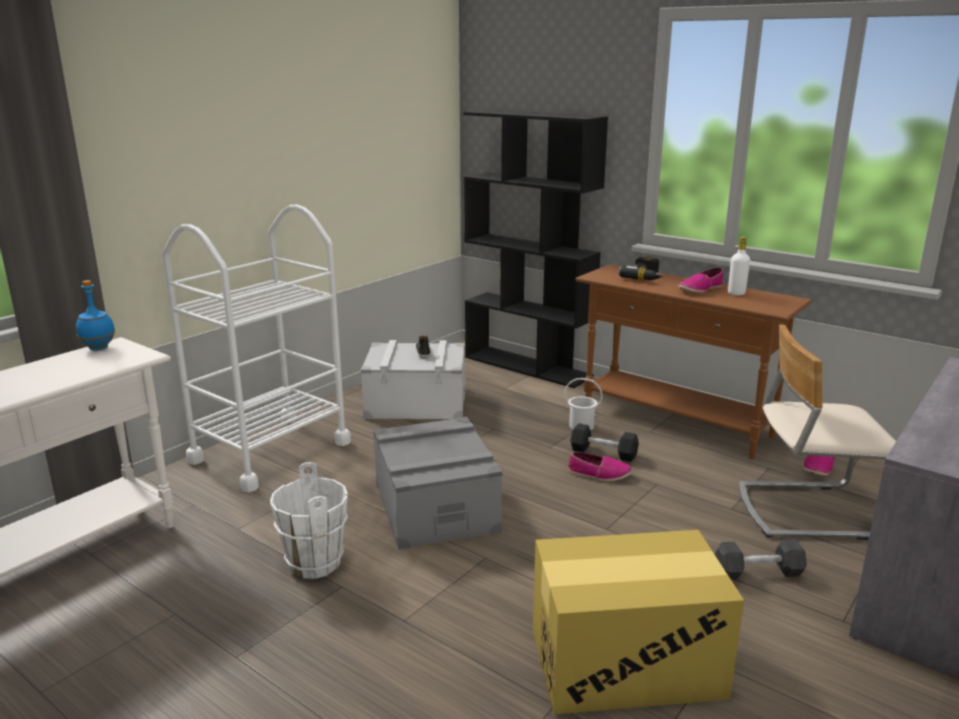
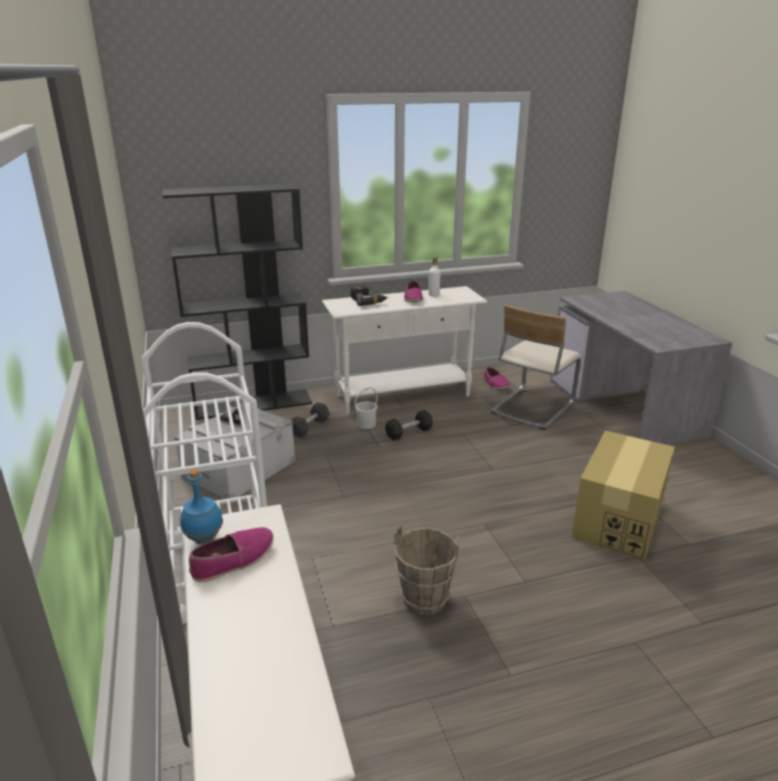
camera: 55 degrees left, 5 degrees up
white bucket [270,462,348,579] -> brown bucket [394,525,459,615]
grey storage box [373,417,502,550] -> none
shoe [568,452,632,481] -> shoe moved to [189,527,274,582]
brown console table [576,264,812,459] -> white console table [322,286,487,414]
black dumbbell [715,539,807,579] -> black dumbbell moved to [292,402,330,438]

